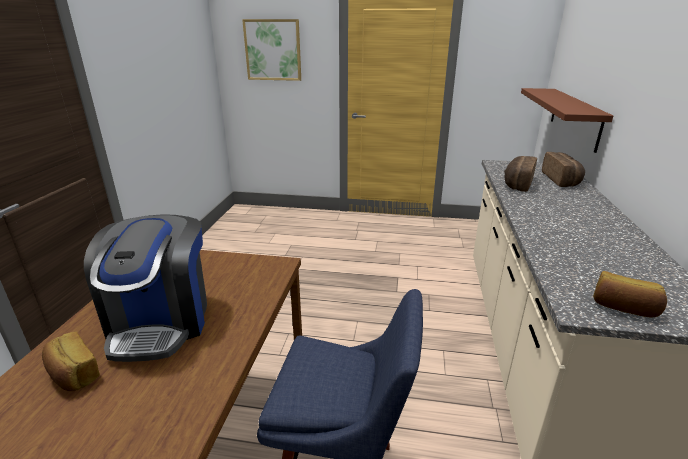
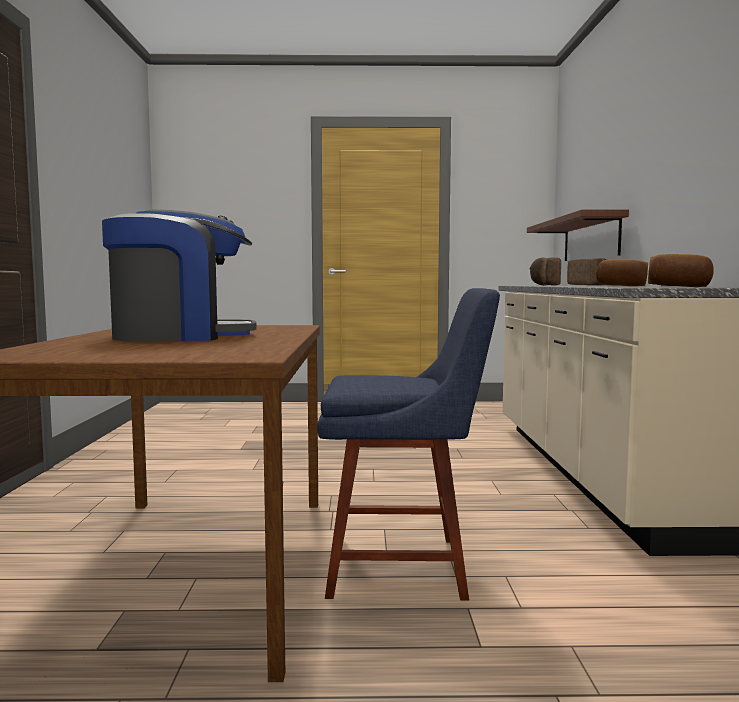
camera: 10 degrees left, 20 degrees down
bread [42,332,100,391] -> bread moved to [596,259,648,286]
coffee machine [84,214,207,362] -> coffee machine turned 90 degrees counterclockwise [102,209,257,341]
picture [242,19,301,81] -> none

